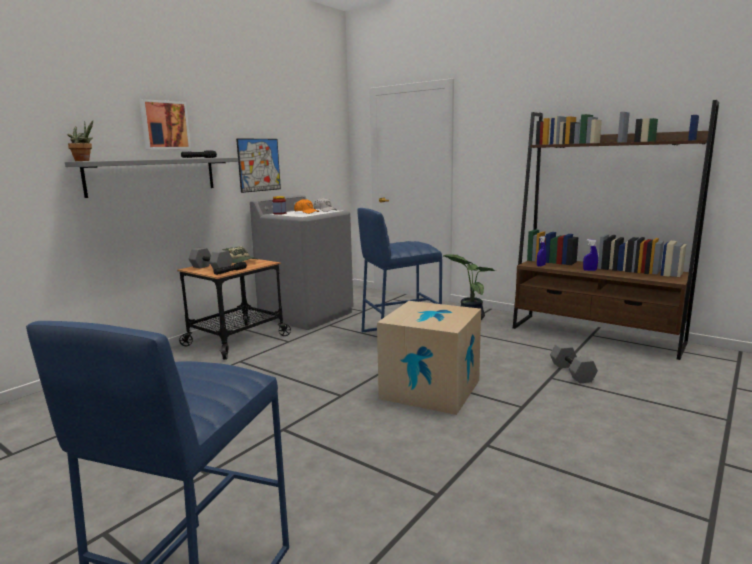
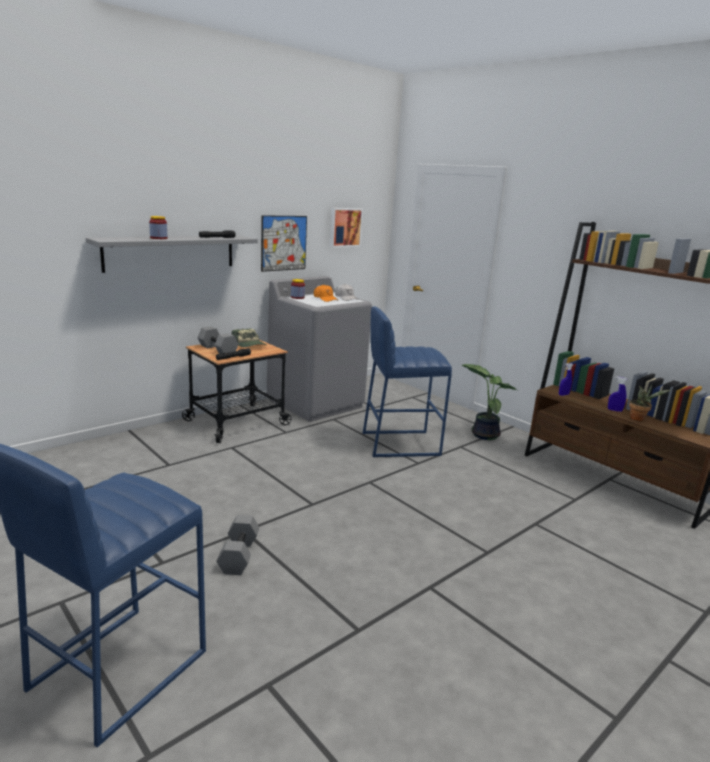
camera: 10 degrees right, 5 degrees up
potted plant [67,121,93,161] -> potted plant moved to [629,384,671,421]
picture [139,99,191,149] -> picture moved to [329,208,363,248]
cardboard box [377,301,481,415] -> none
grey dumbbell [550,343,598,383] -> grey dumbbell moved to [217,515,259,575]
none -> jar [149,216,167,239]

